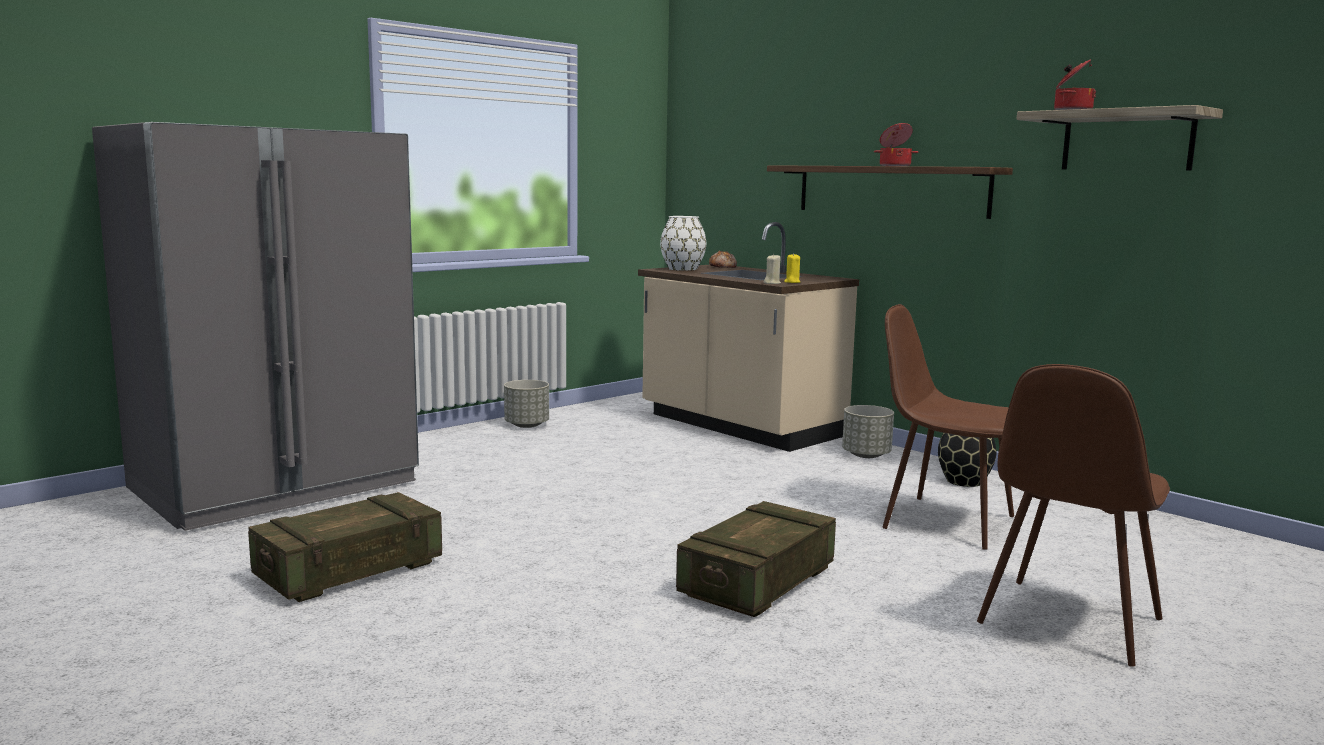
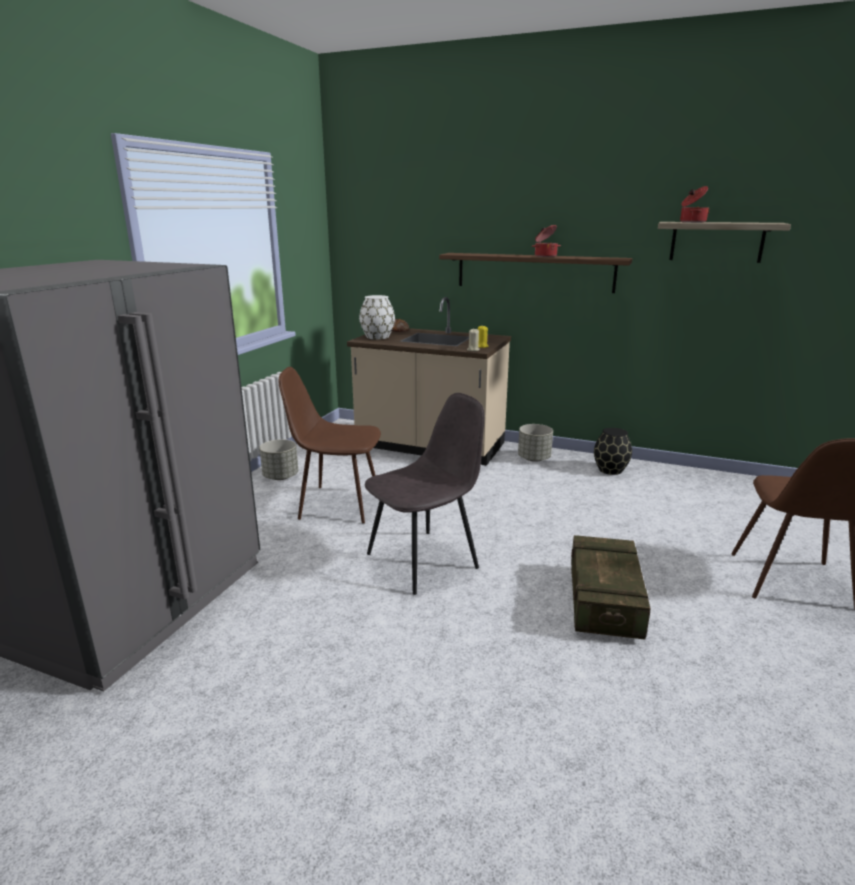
camera: 25 degrees left, 10 degrees up
crate [248,492,442,602] -> none
brown chair [882,304,1014,549] -> brown chair moved to [278,367,381,523]
none -> grey chair [365,393,485,595]

